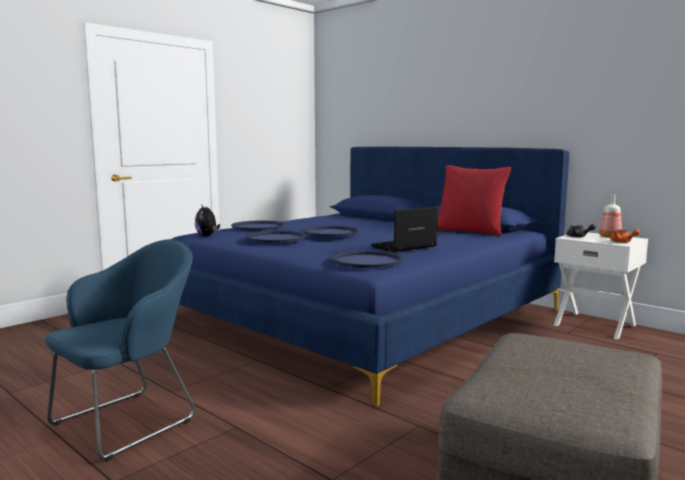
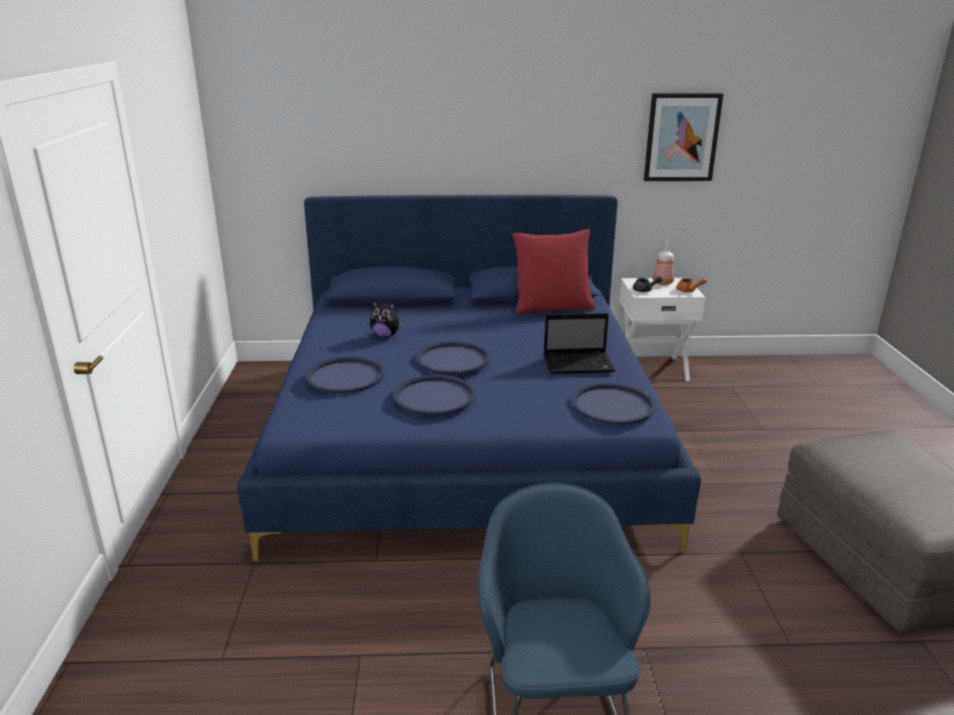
camera: 45 degrees left, 15 degrees up
plush toy [195,204,220,236] -> plush toy moved to [370,301,404,338]
laptop [371,207,438,252] -> laptop turned 105 degrees counterclockwise [544,313,615,374]
none -> picture [644,93,723,181]

